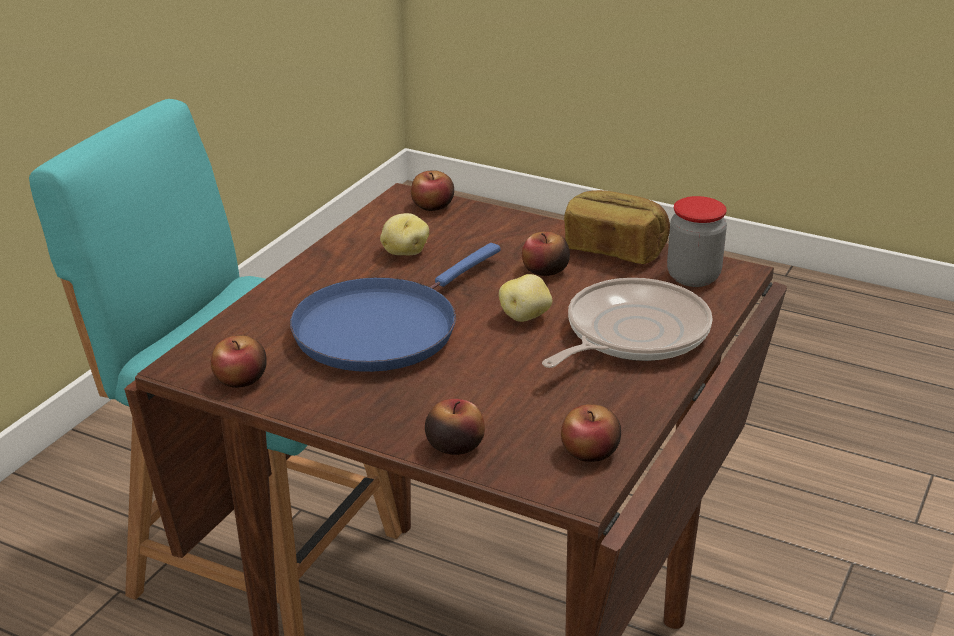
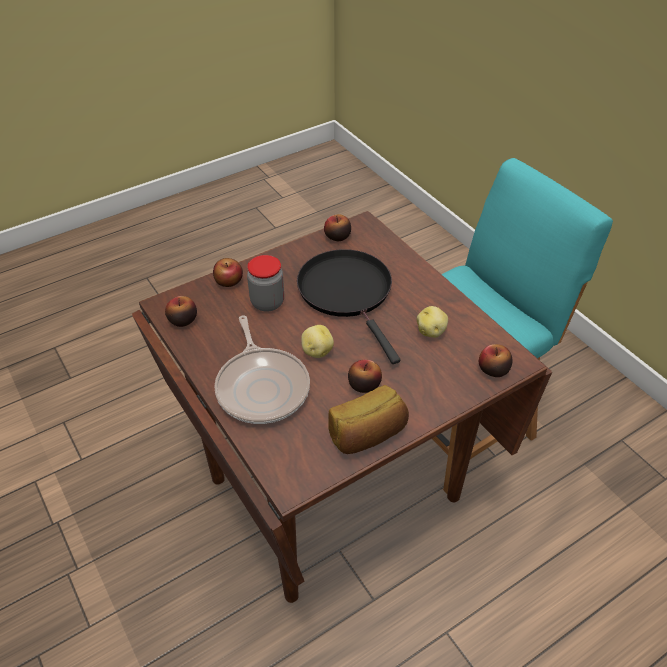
camera: 120 degrees right, 15 degrees up
blue frying pan [290,243,500,372] -> black frying pan [297,249,401,364]
jar [667,196,727,287] -> jar moved to [247,255,284,312]

